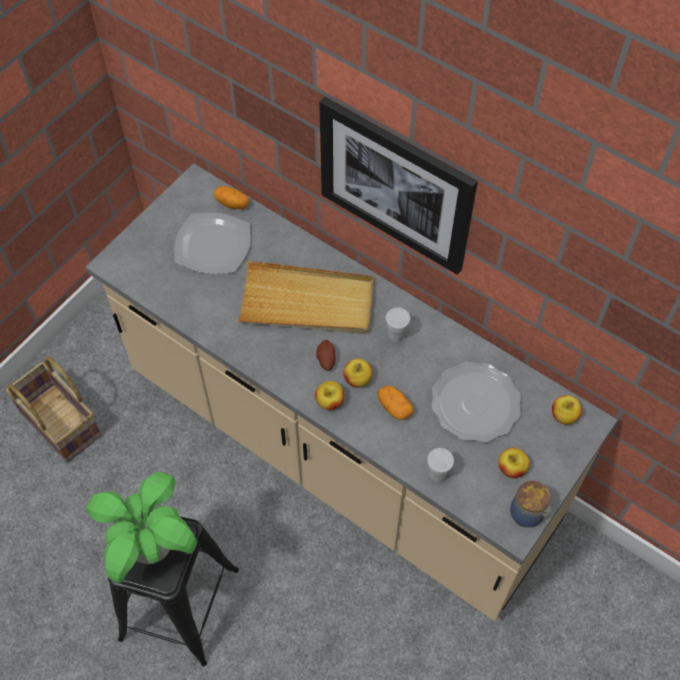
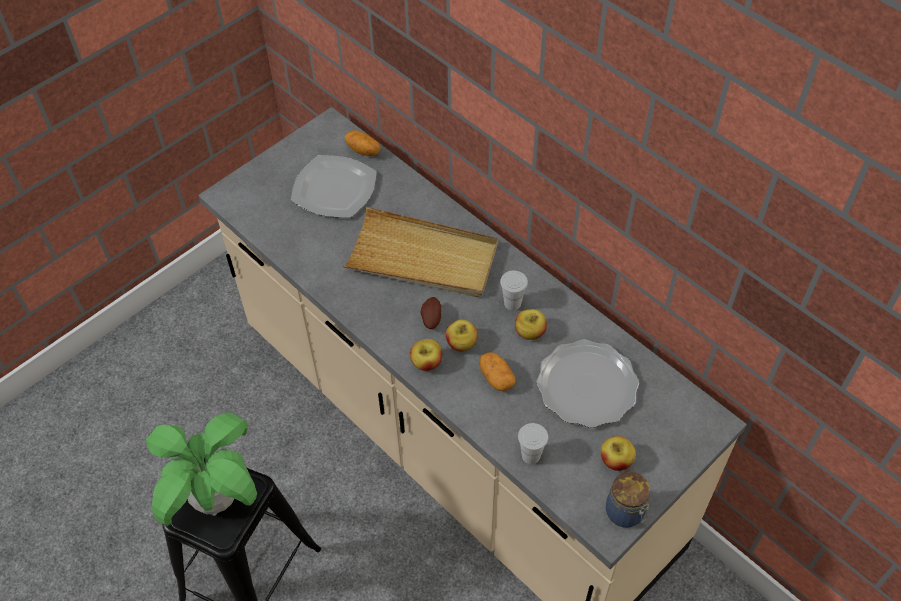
camera: 10 degrees right, 5 degrees down
basket [5,356,102,463] -> none
picture [319,97,478,275] -> none
apple [552,395,582,424] -> apple moved to [515,309,547,340]

